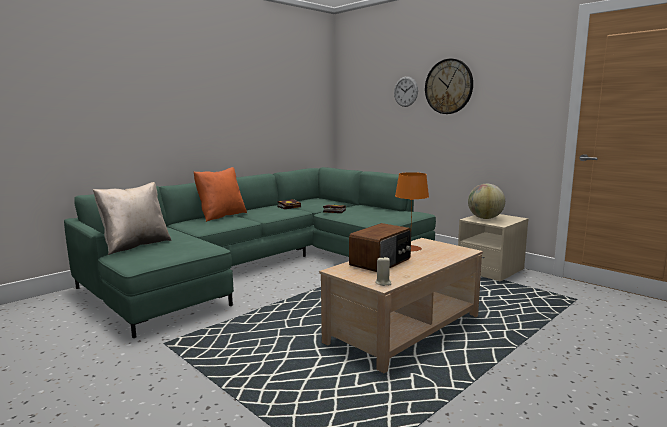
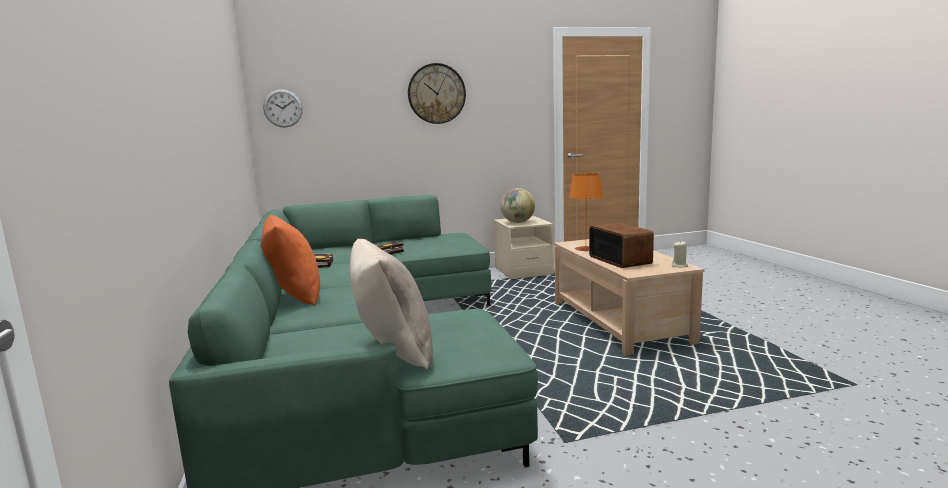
camera: 60 degrees left, 0 degrees up
wall clock [394,76,418,107] -> wall clock moved to [263,89,303,128]

